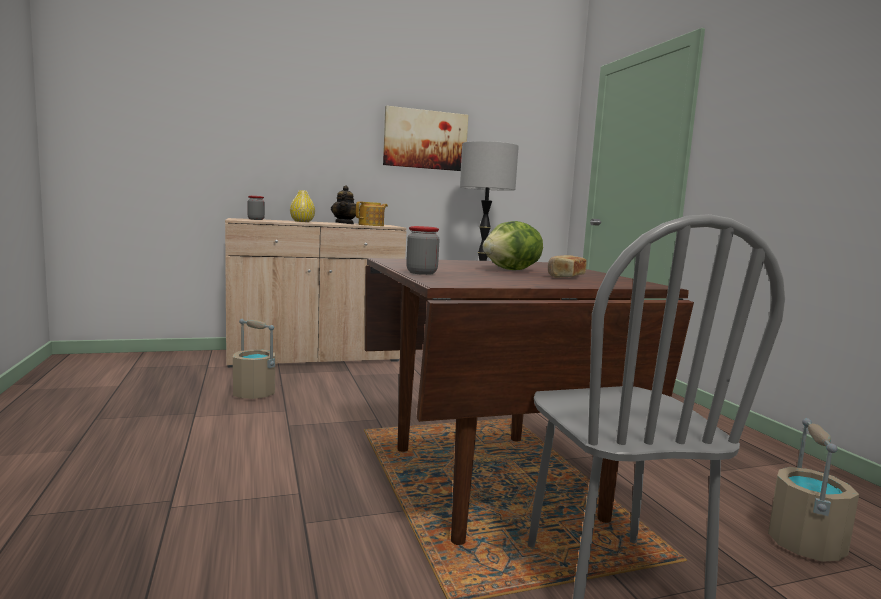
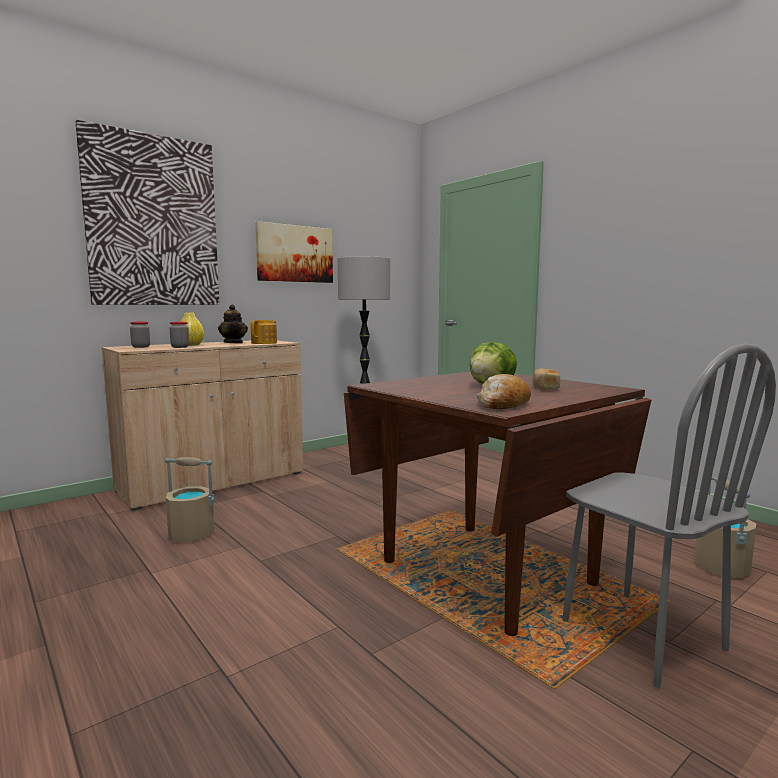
camera: 20 degrees left, 0 degrees up
jar [406,226,440,275] -> jar moved to [170,322,189,348]
none -> picture [75,120,219,305]
none -> bread [477,374,531,409]

